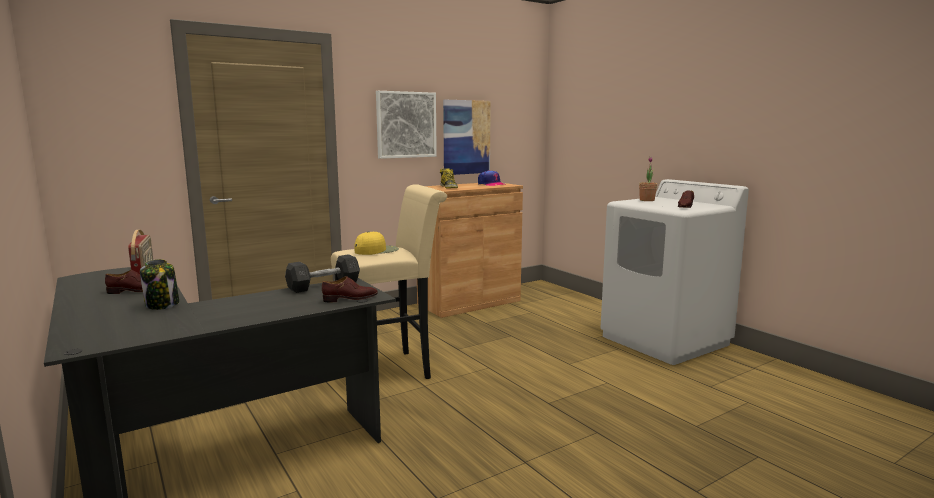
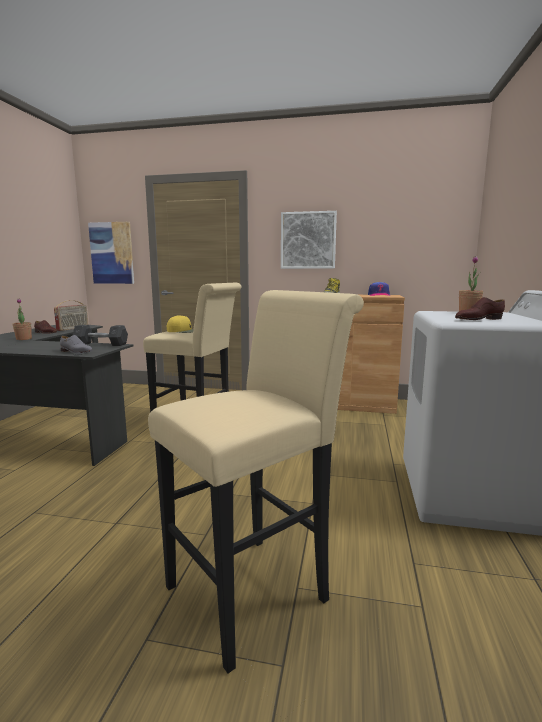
camera: 45 degrees right, 0 degrees up
jar [140,259,179,310] -> potted plant [13,298,32,340]
brown shoe [322,276,378,302] -> grey shoe [60,335,92,353]
picture [443,100,491,175] -> picture moved to [88,222,134,284]
none -> beige stool [148,290,364,673]

